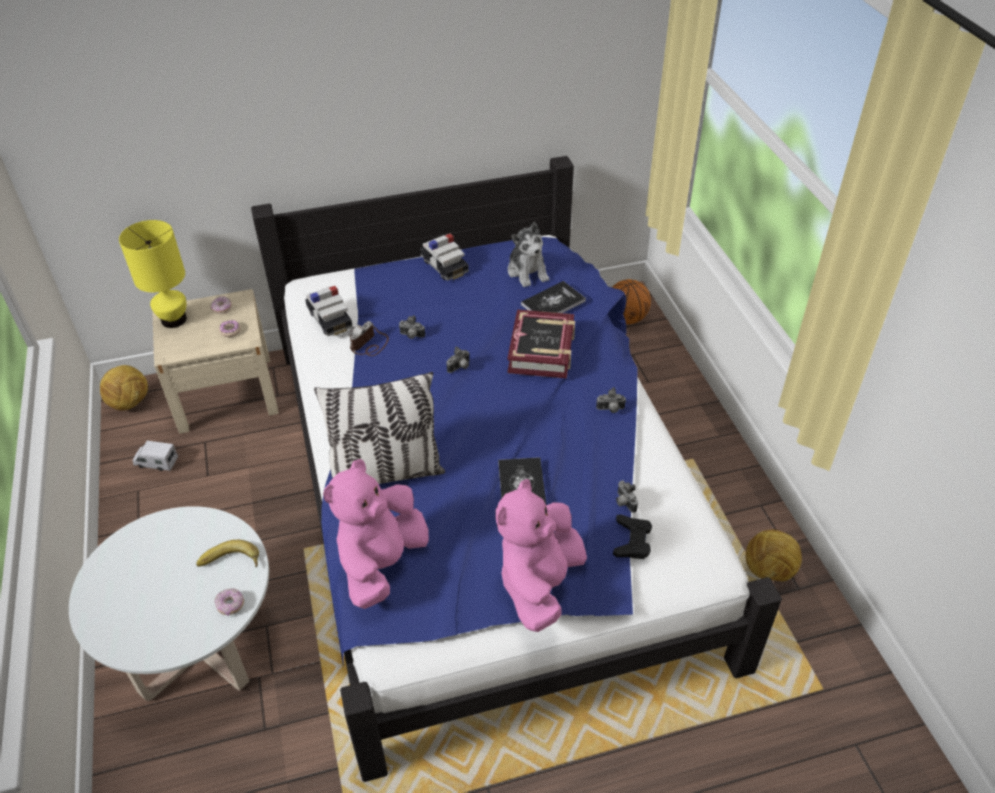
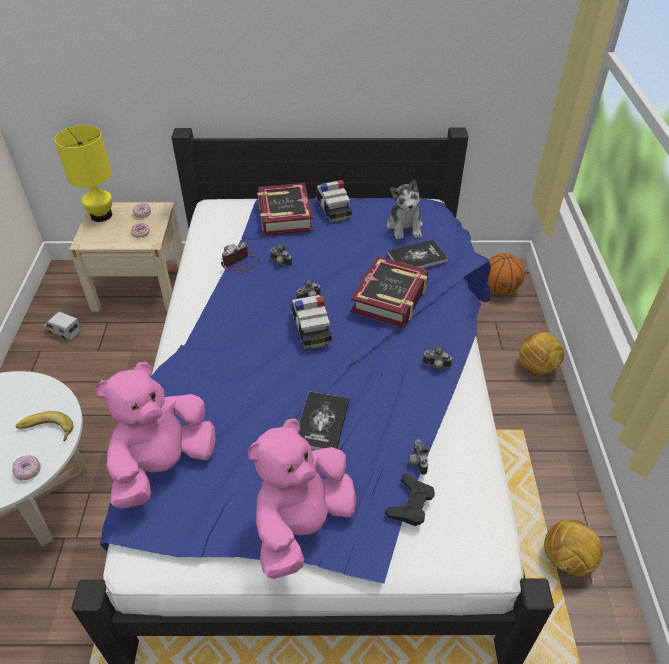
camera: 15 degrees right, 0 degrees up
football [100,365,148,410] -> football moved to [519,332,564,375]
toy car [305,286,353,336] -> toy car moved to [291,295,332,349]
pillow [314,372,445,484] -> none
none -> book [257,183,313,236]

